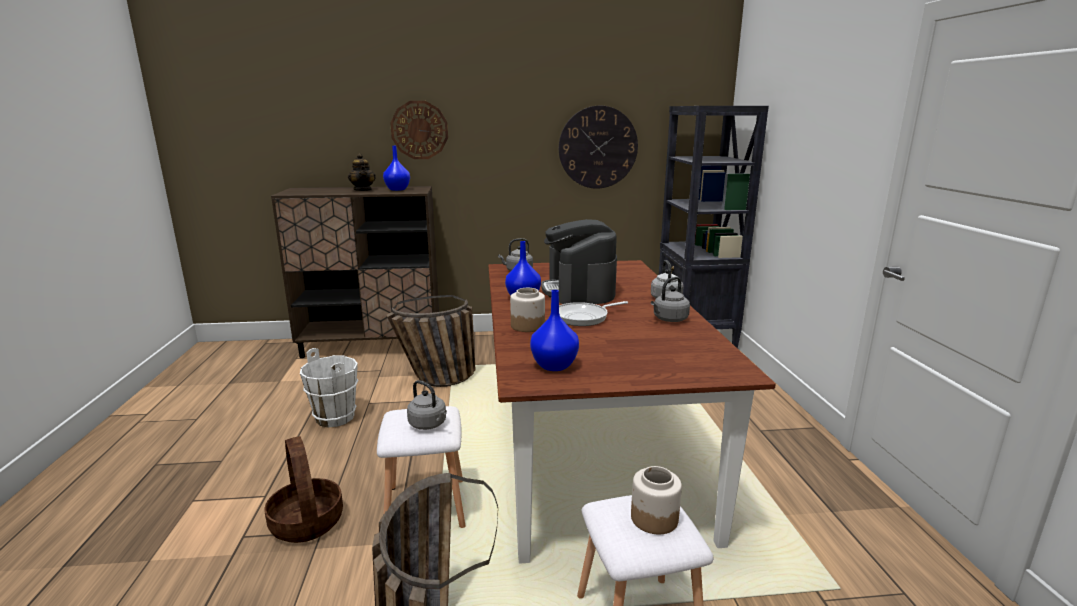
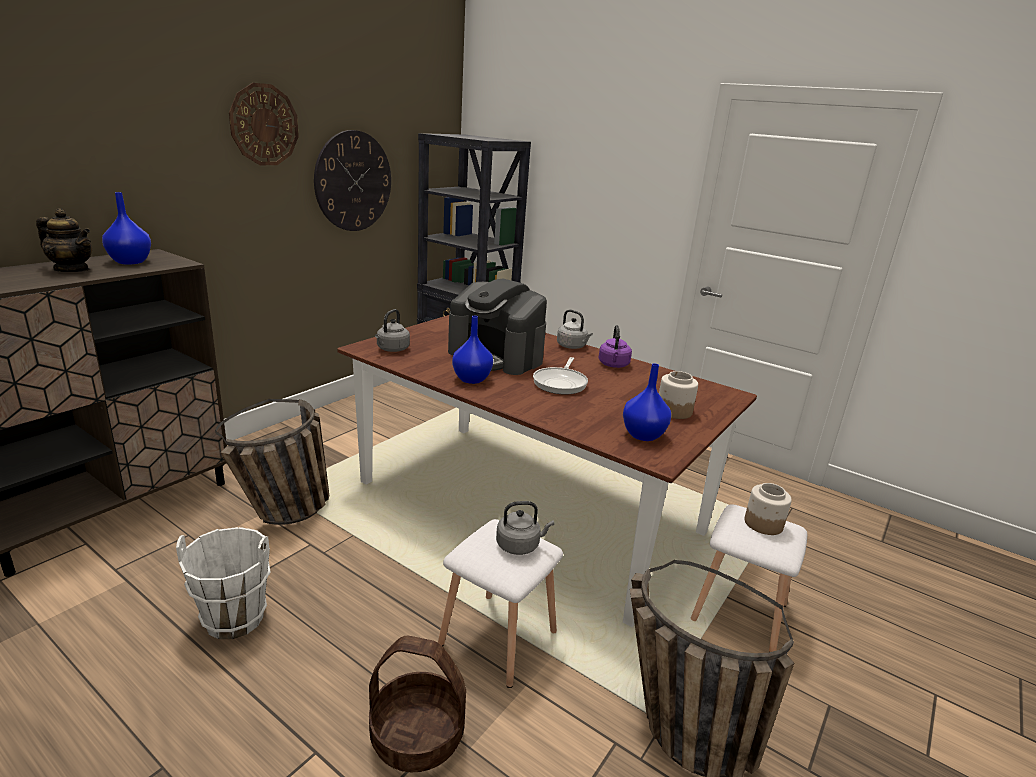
camera: 50 degrees left, 5 degrees up
wall clock [390,101,448,159] -> wall clock moved to [229,83,299,166]
jar [510,288,545,332] -> jar moved to [659,371,698,419]
grey kettle [651,277,690,322] -> purple kettle [598,325,632,368]

